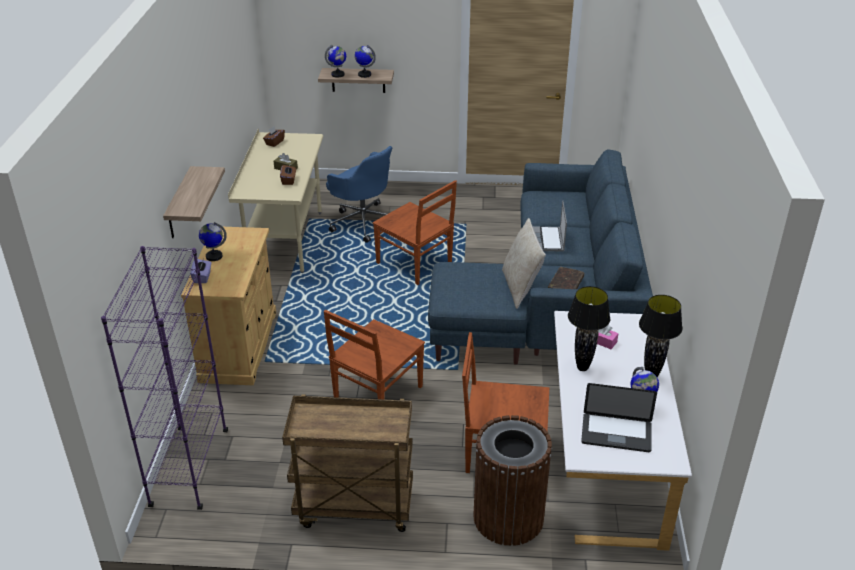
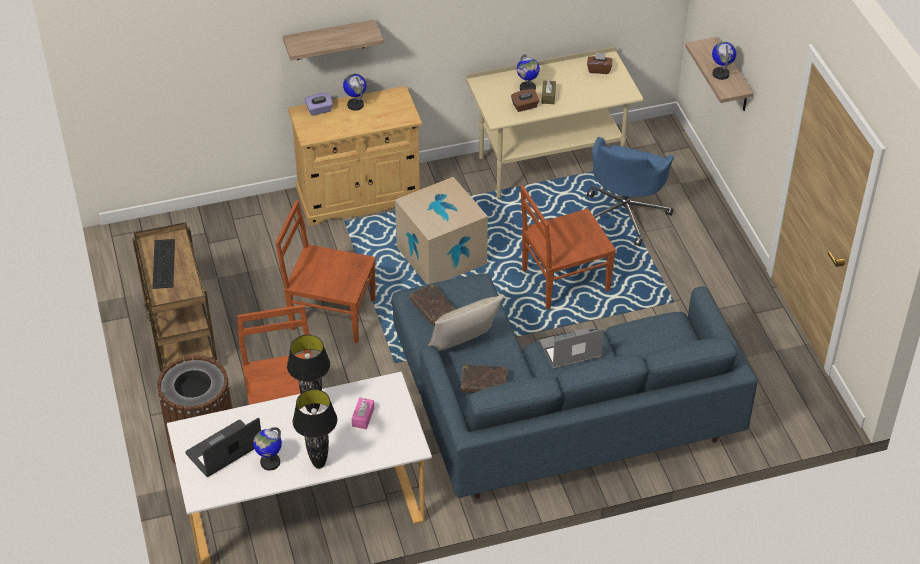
camera: 70 degrees right, 10 degrees up
purple bookcase [101,246,228,510] -> none
globe [325,45,346,78] -> globe moved to [517,54,540,91]
brown chair [373,180,457,285] -> brown chair turned 45 degrees clockwise [520,185,616,309]
laptop [581,383,657,452] -> laptop turned 60 degrees clockwise [185,418,261,477]
none -> keyboard [152,239,175,289]
none -> cardboard box [395,177,488,284]
none -> brown book [409,284,456,325]

